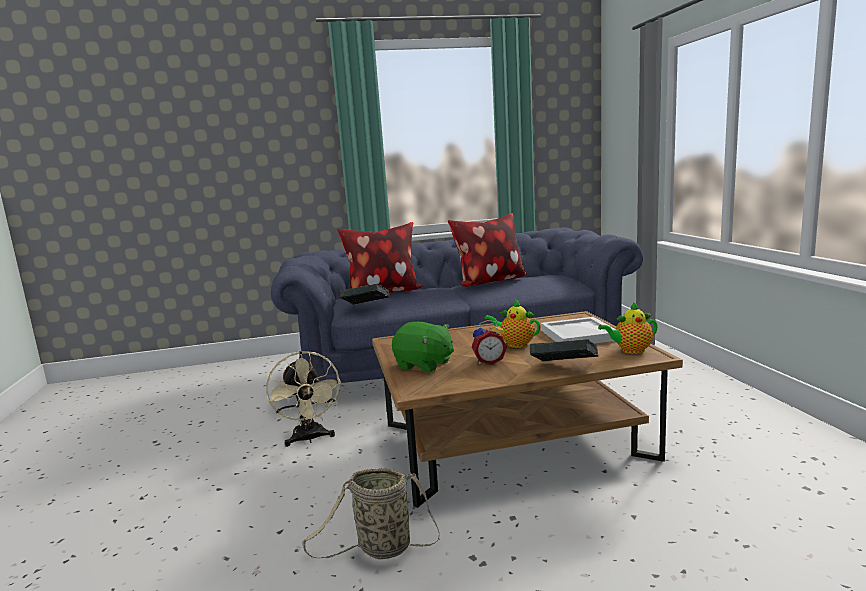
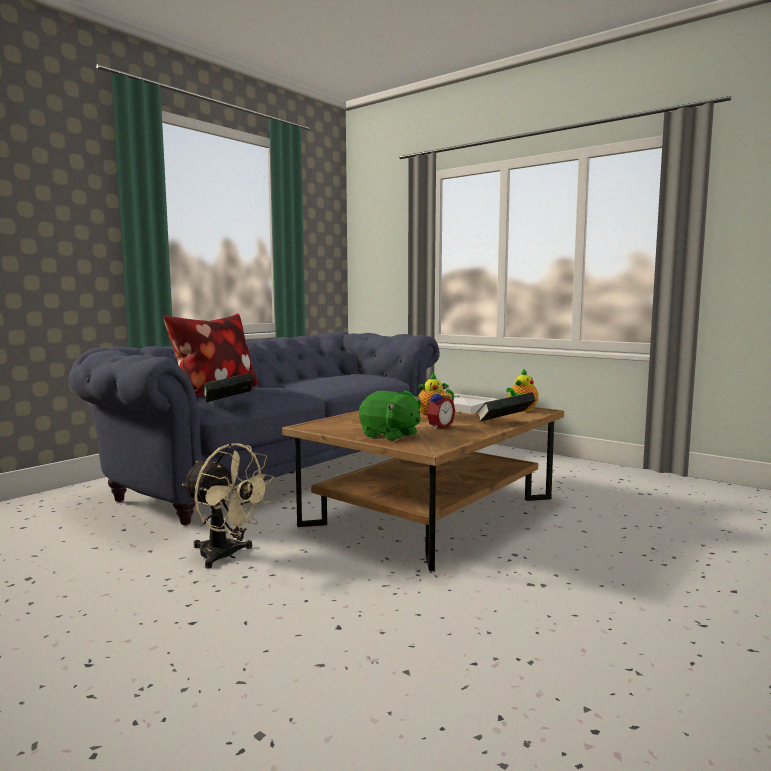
camera: 40 degrees left, 5 degrees down
basket [302,468,440,559] -> none
green plush toy [392,322,454,373] -> green plush toy turned 45 degrees clockwise [359,391,421,441]
pillow [448,213,527,287] -> none

